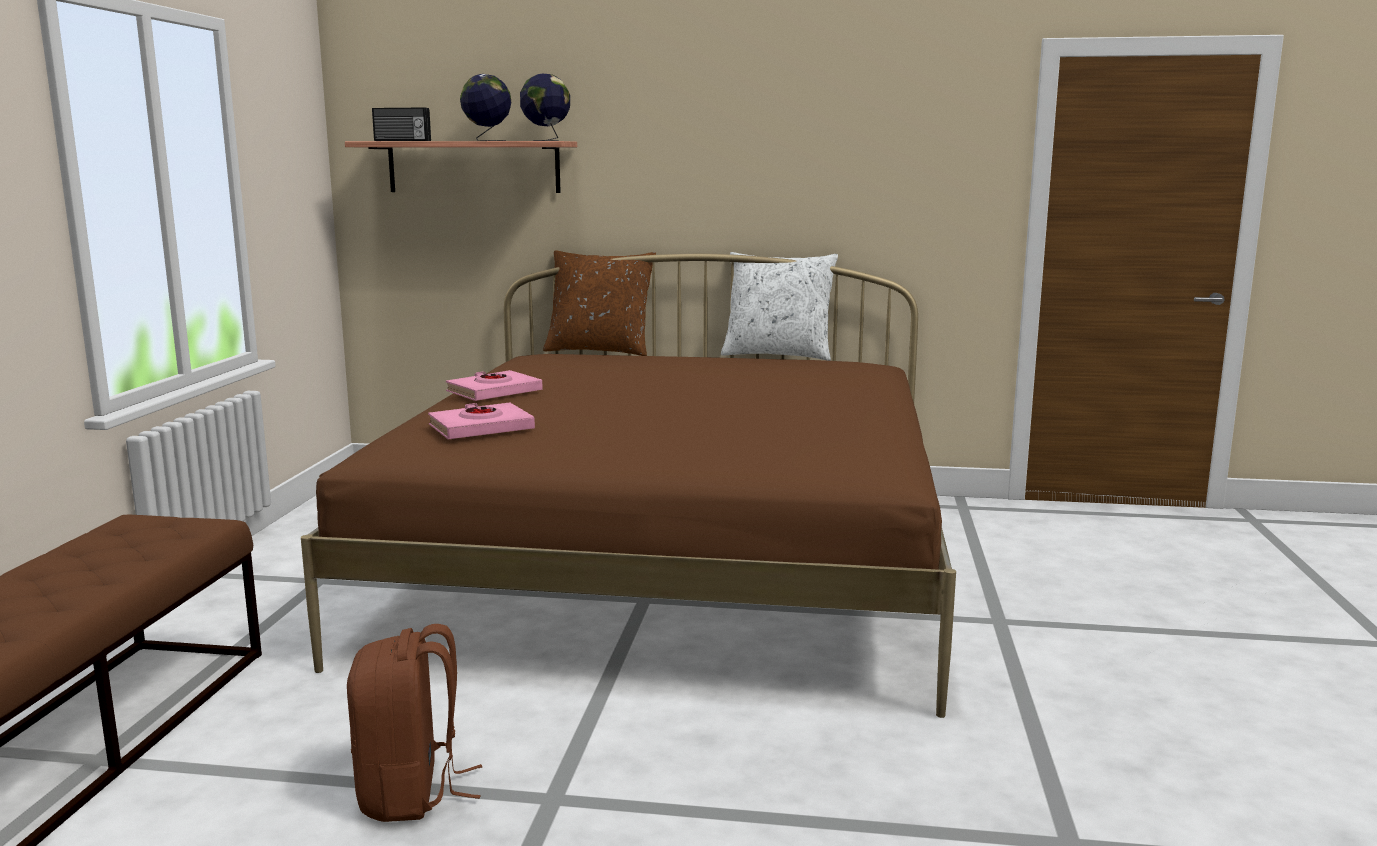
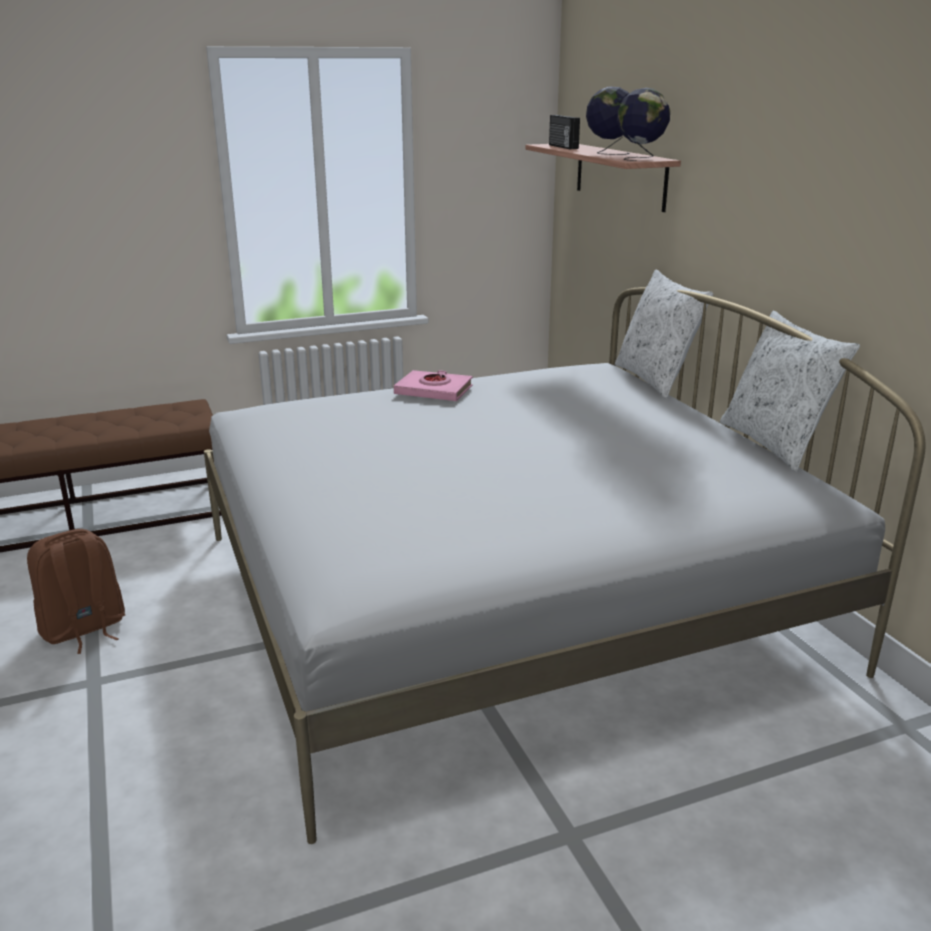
camera: 60 degrees right, 10 degrees up
brown bed [301,254,956,718] -> white bed [204,287,926,844]
pink book [428,403,535,439] -> none
brown pillow [543,250,656,356] -> white pillow [615,270,713,399]

